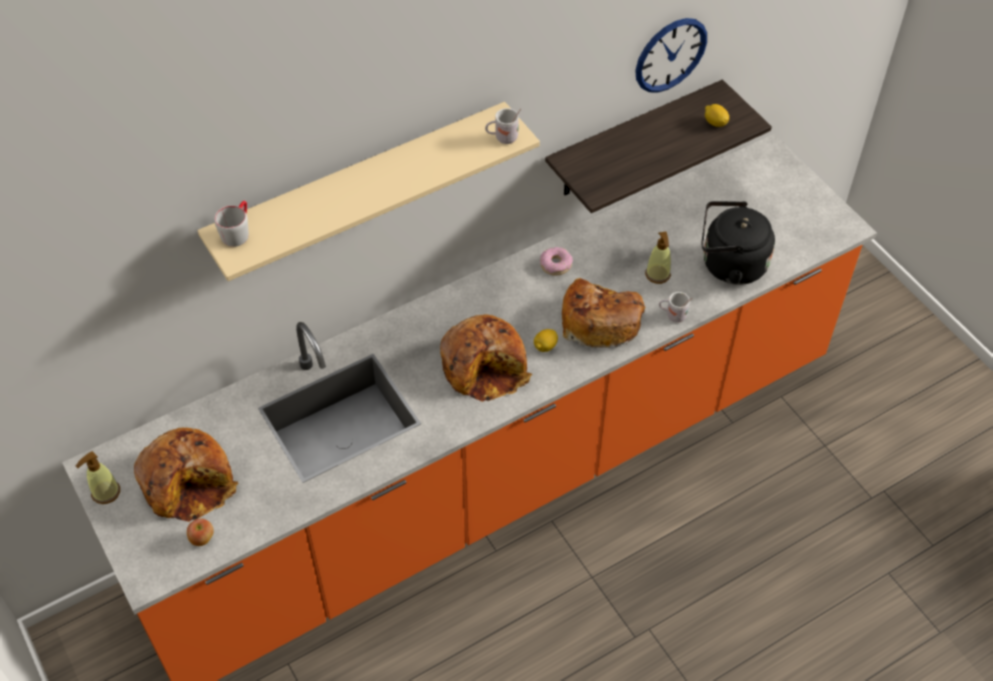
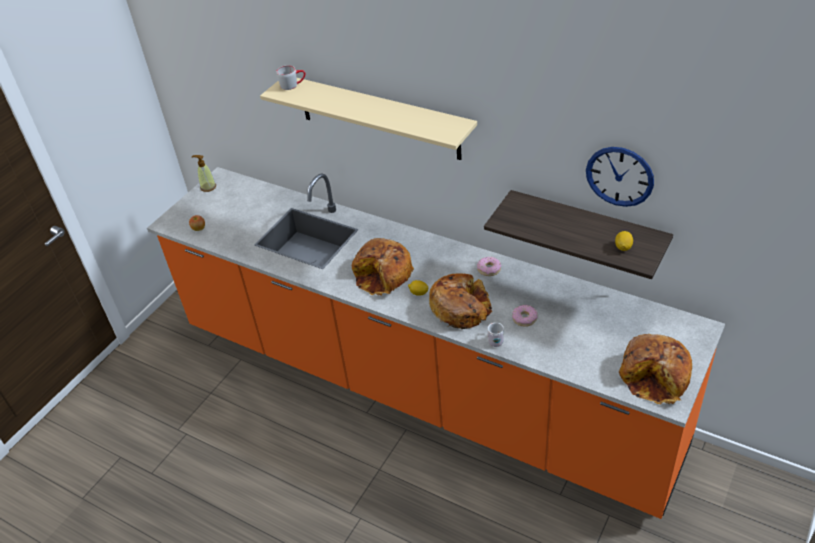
camera: 65 degrees right, 10 degrees down
bread [134,428,238,522] -> bread moved to [619,334,692,404]
white mug [485,108,521,144] -> none
soap dispenser [645,232,671,284] -> donut [512,305,538,327]
black kettle [702,201,775,285] -> none

